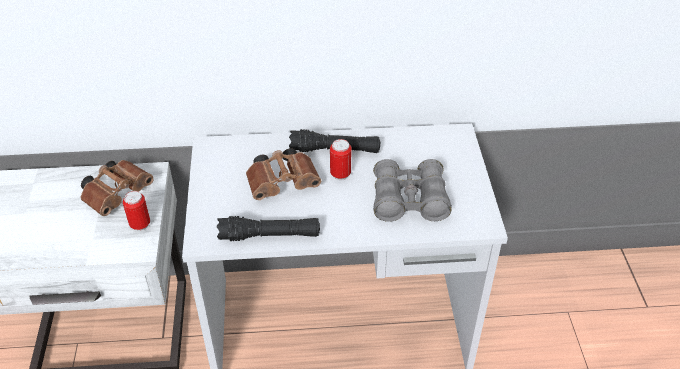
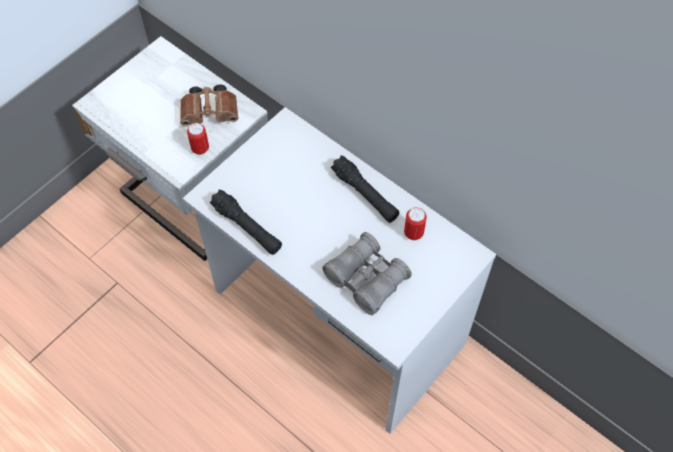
camera: 45 degrees right, 15 degrees up
brown binoculars [246,148,321,200] -> none
can [330,139,352,180] -> can moved to [404,207,427,240]

